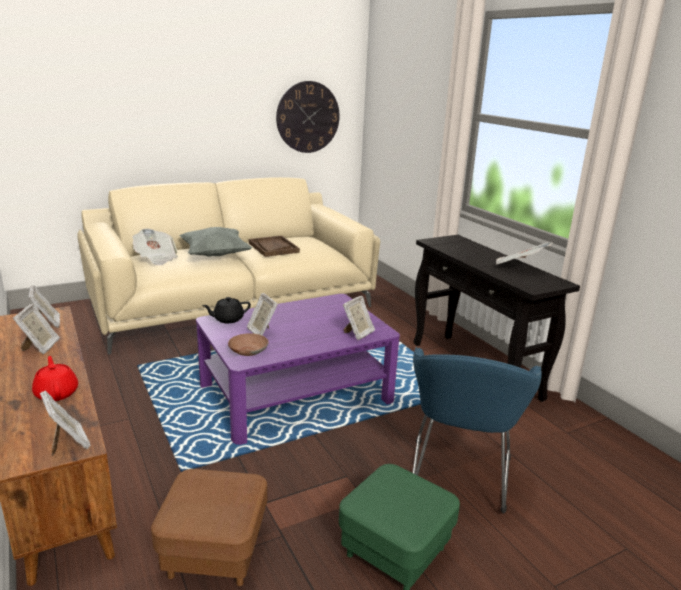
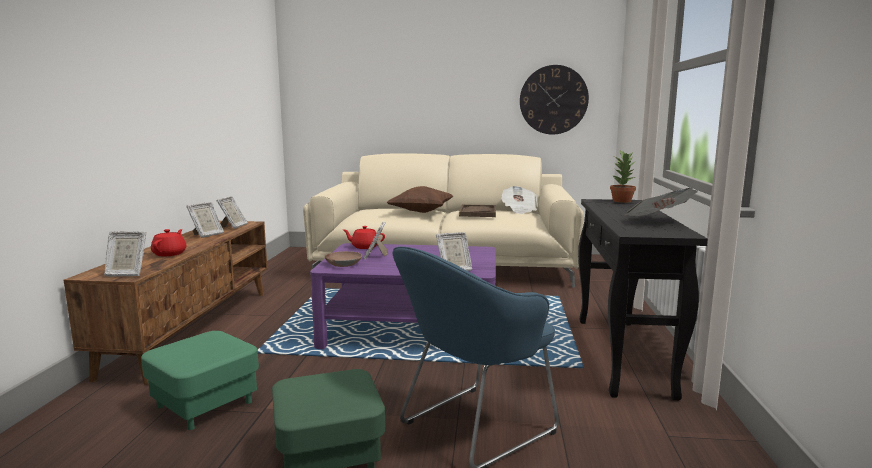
camera: 35 degrees right, 10 degrees down
picture frame [40,391,90,455] -> picture frame turned 90 degrees clockwise [104,231,146,277]
newspaper [132,228,178,266] -> newspaper moved to [501,186,538,214]
brown ottoman [151,469,267,586] -> green ottoman [141,331,259,430]
grey pillow [179,227,252,257] -> brown pillow [387,186,453,213]
black teapot [202,297,251,323] -> red teapot [343,226,385,249]
none -> potted plant [610,150,636,203]

